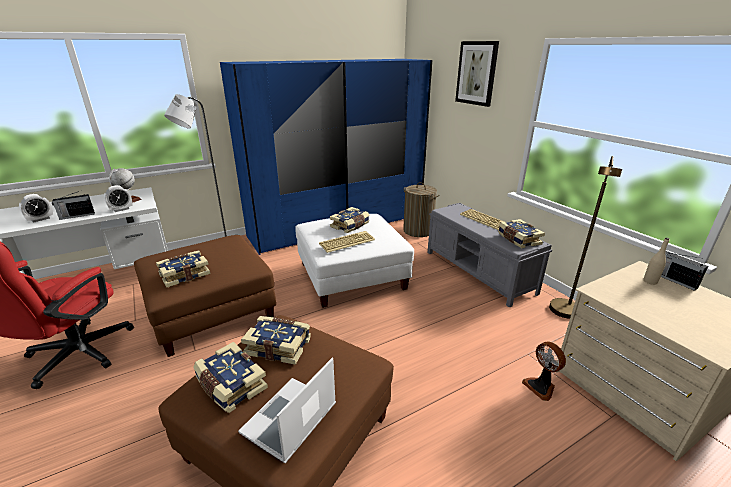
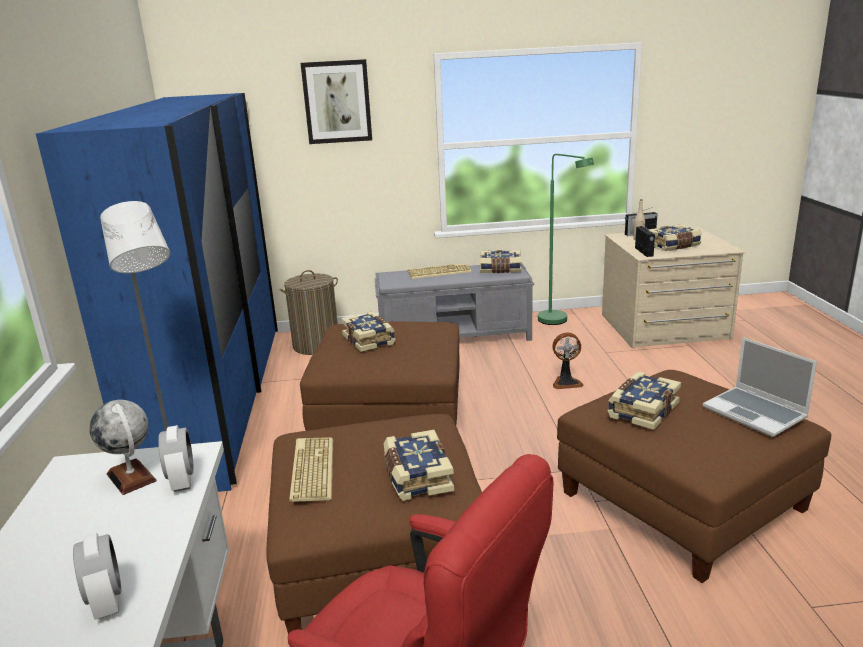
camera: 65 degrees left, 5 degrees down
radio [52,190,95,220] -> radio moved to [635,223,655,257]
book [193,342,268,413] -> book moved to [648,224,702,251]
white ottoman [295,214,414,308] -> brown ottoman [300,322,460,431]
keyboard [319,231,375,253] -> keyboard moved to [289,437,333,502]
fan [522,341,566,401] -> fan moved to [552,332,583,389]
brown floor lamp [549,156,622,319] -> green floor lamp [538,154,594,325]

